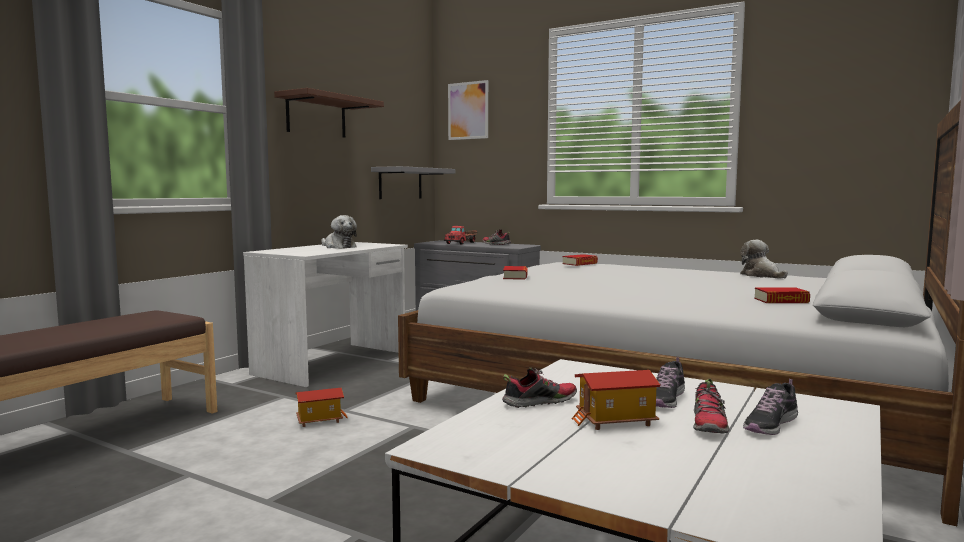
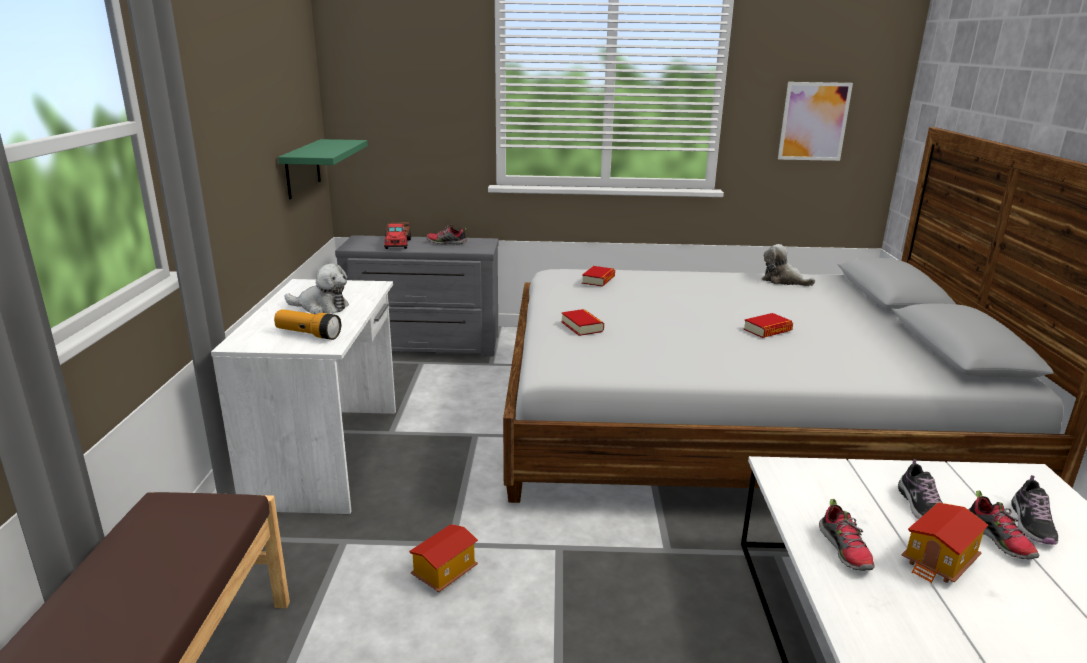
camera: 30 degrees left, 15 degrees up
brown shelf [274,88,384,138] -> none
grey shelf [371,166,455,199] -> green shelf [278,139,368,199]
picture [448,80,488,140] -> picture moved to [778,82,853,161]
shoe [502,368,577,408] -> shoe turned 135 degrees clockwise [819,499,875,571]
book [754,287,810,303] -> book moved to [743,313,793,338]
none -> flashlight [274,309,341,340]

